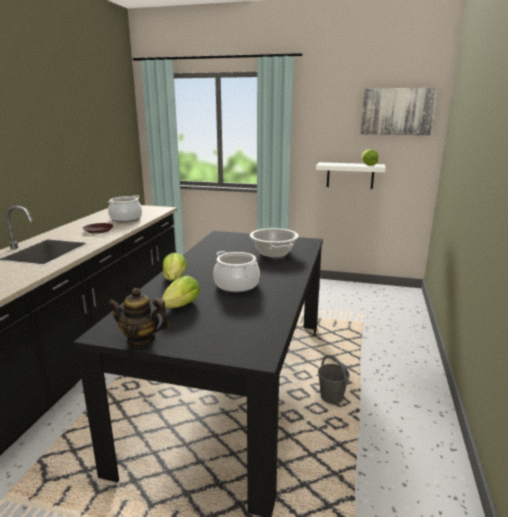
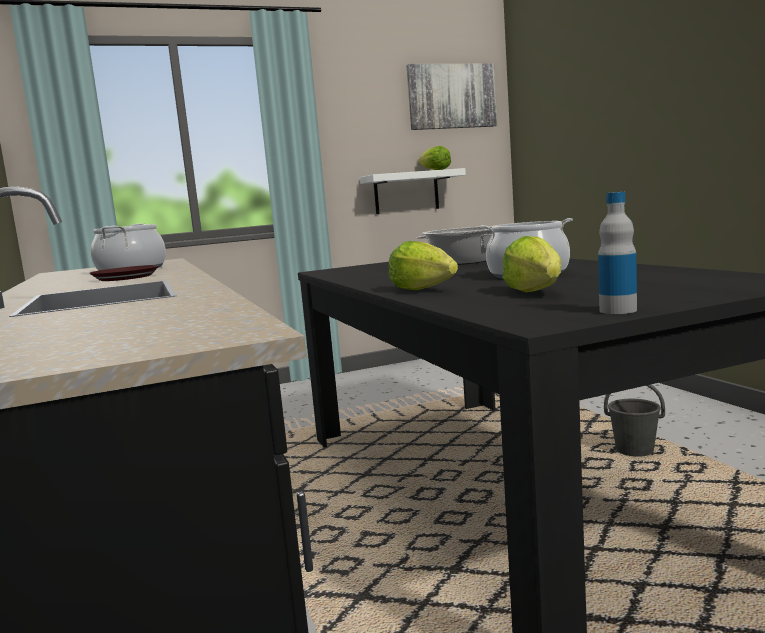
camera: 35 degrees left, 10 degrees down
teapot [108,288,170,348] -> bottle [598,192,637,314]

